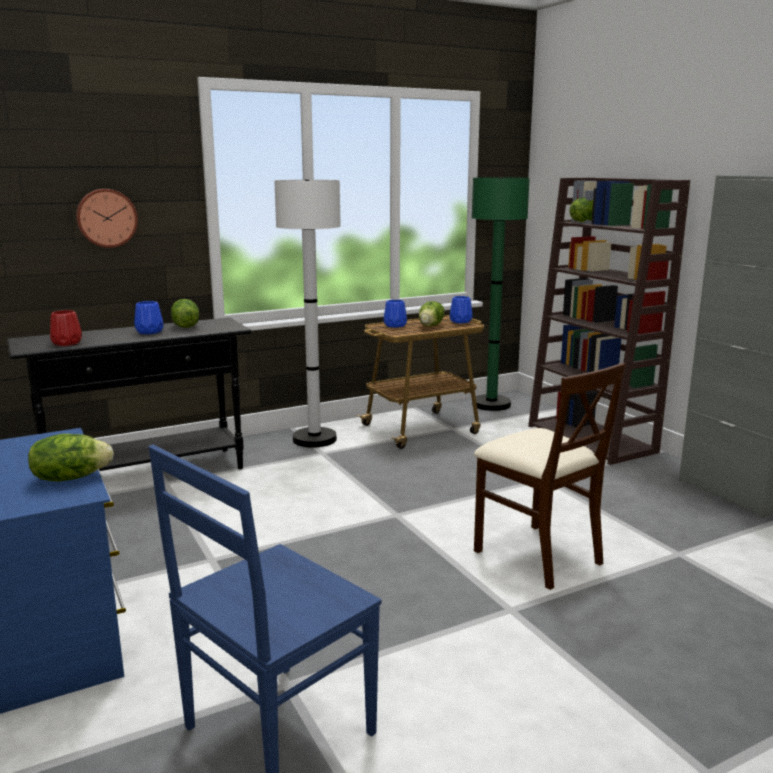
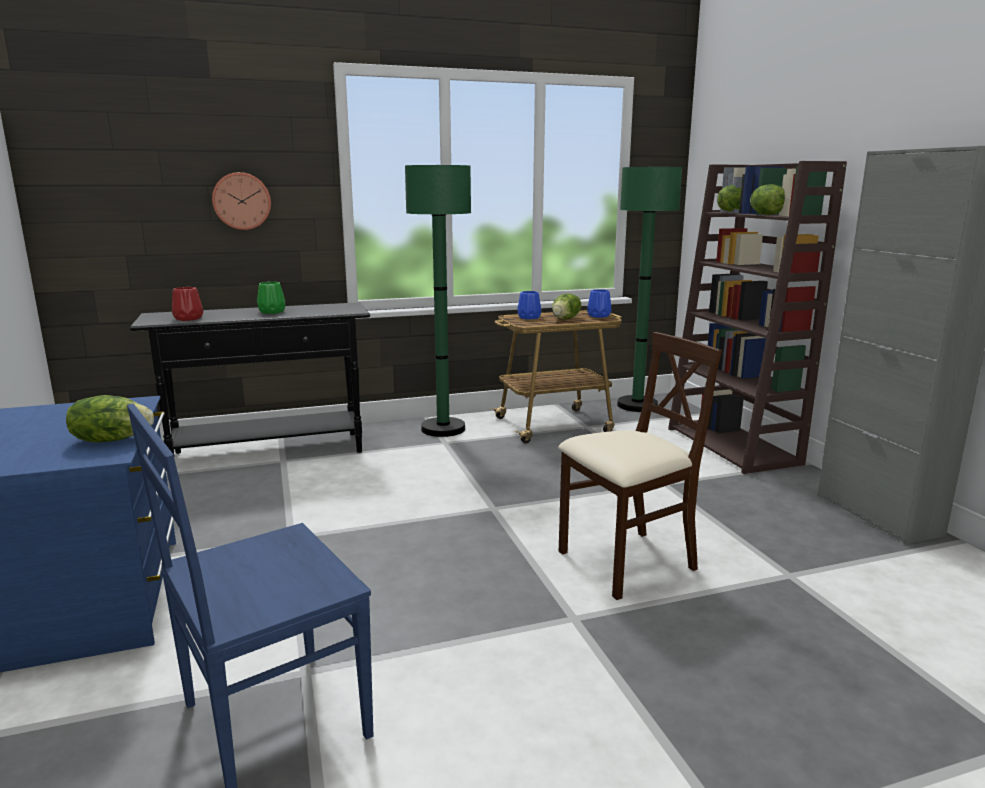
camera: 10 degrees right, 0 degrees up
blue vase [134,301,164,334] -> green vase [257,282,285,314]
lettuce [171,299,199,328] -> lettuce moved to [750,184,785,215]
white floor lamp [274,179,341,447] -> green floor lamp [405,165,471,437]
beige chair [474,363,626,590] -> beige chair turned 90 degrees counterclockwise [558,332,722,600]

